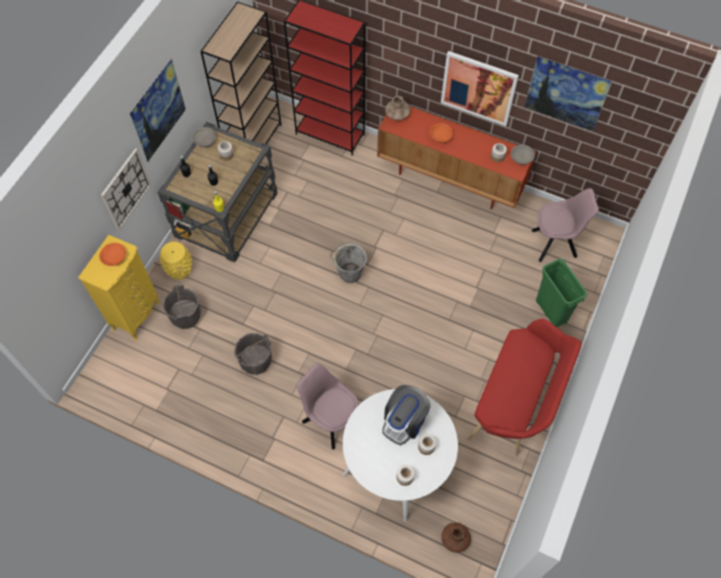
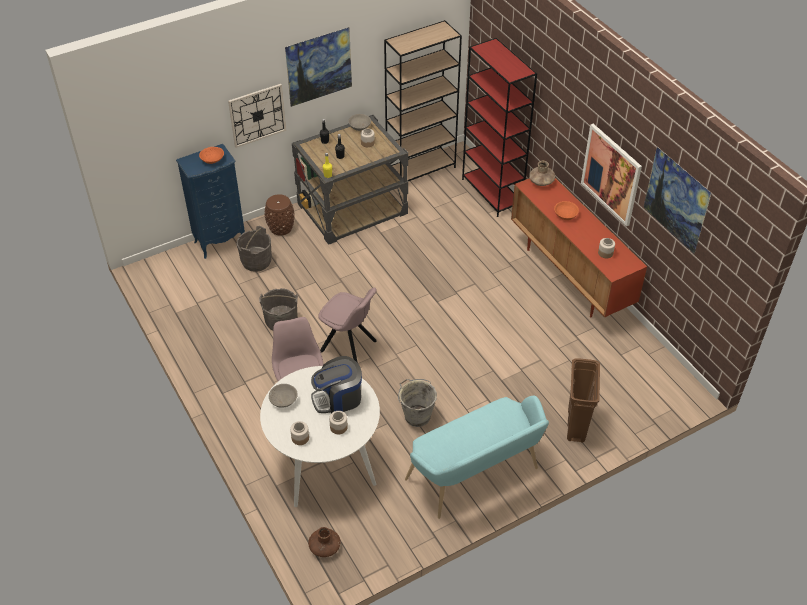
camera: 35 degrees right, 15 degrees down
yellow dresser [78,235,161,341] -> blue dresser [176,144,245,259]
yellow stool [160,242,192,280] -> brown stool [265,194,295,235]
grey bucket [330,242,367,283] -> grey bucket moved to [398,379,437,427]
red bench [467,319,582,456] -> turquoise bench [405,396,549,519]
grey bowl [511,145,535,165] -> grey bowl moved to [269,384,298,408]
pink chair [532,188,599,262] -> pink chair moved to [318,287,377,363]
green trash can [536,259,588,328] -> brown trash can [567,358,600,443]

